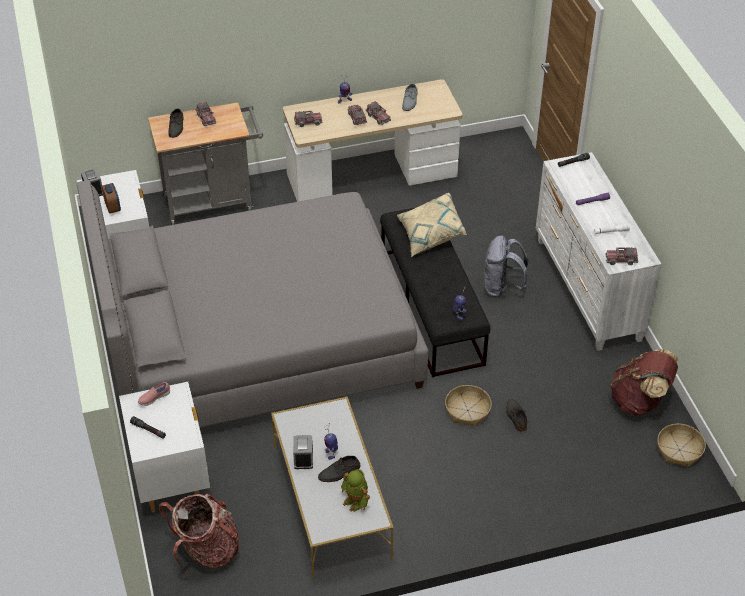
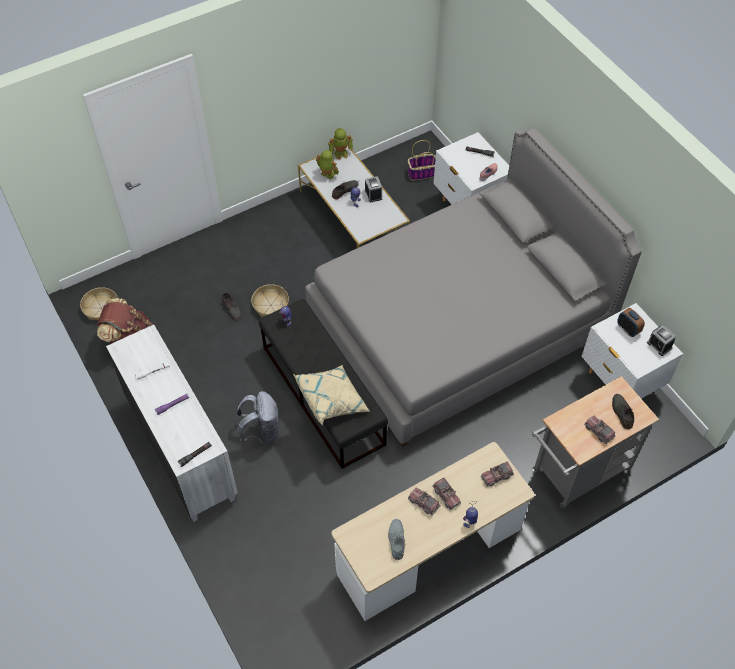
camera: 165 degrees right, 10 degrees up
backpack [159,494,239,575] -> basket [408,140,435,180]
toy truck [605,247,638,265] -> none
none -> toy robot [328,128,353,159]

